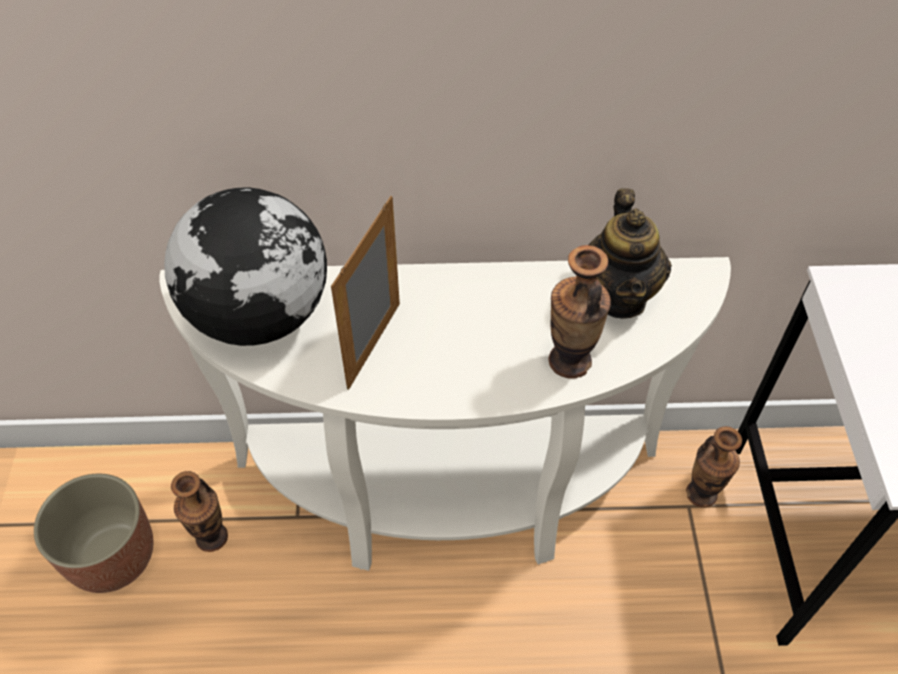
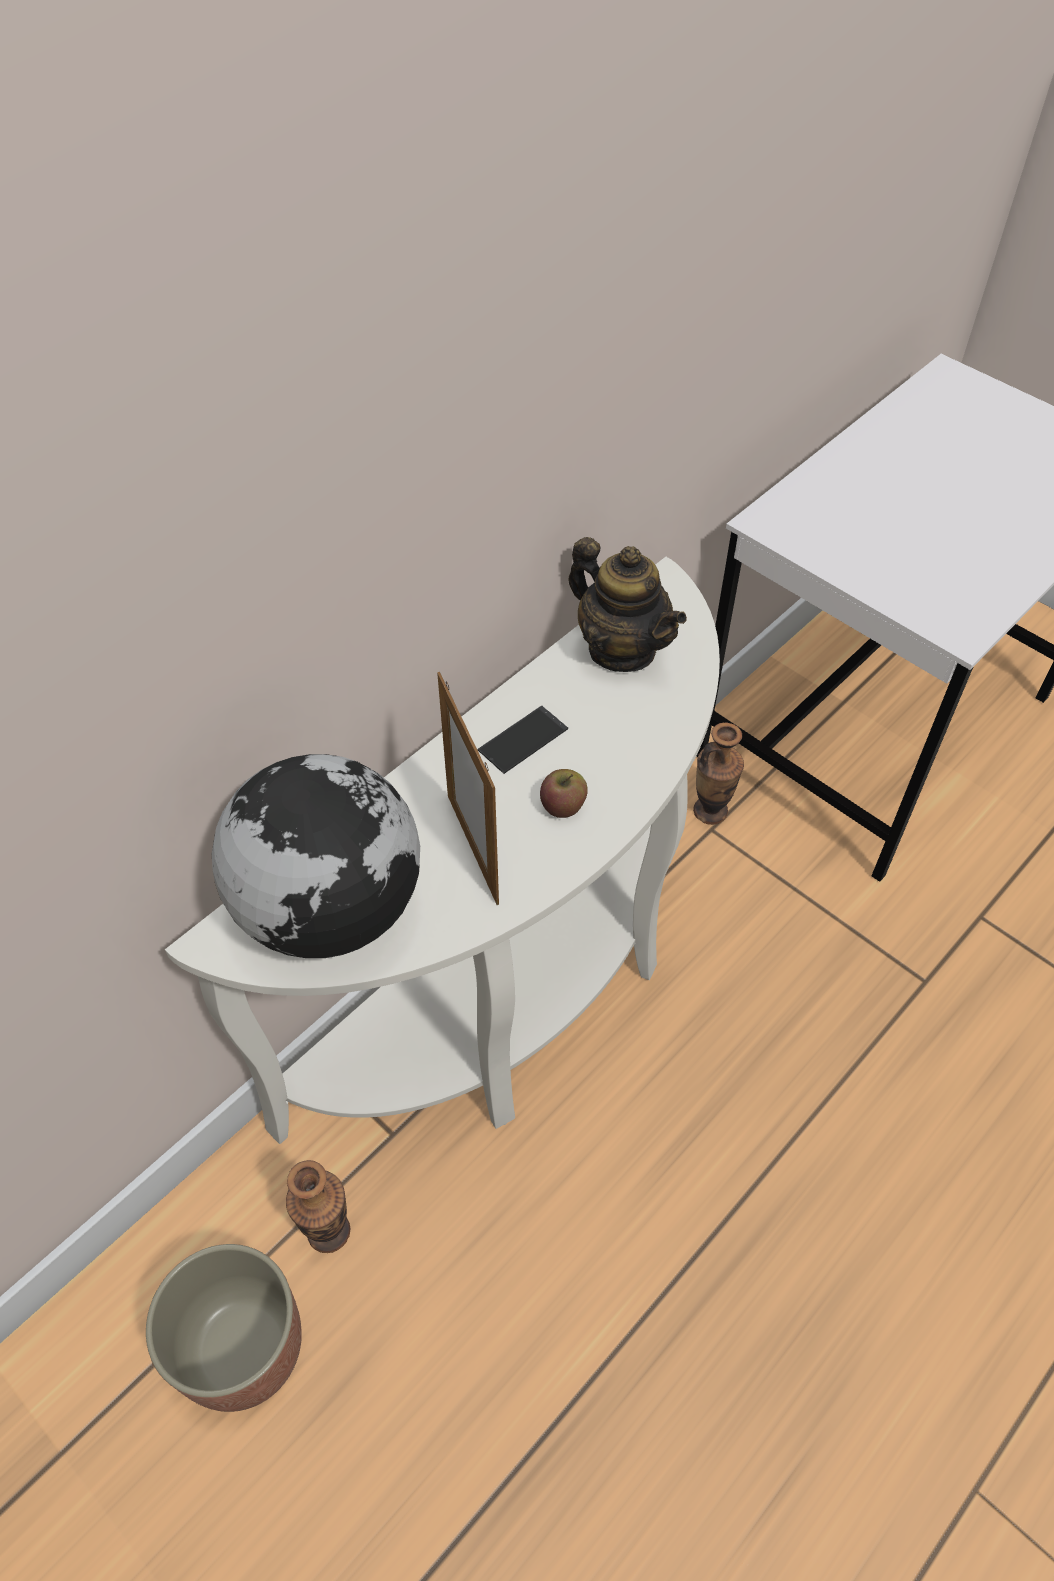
camera: 45 degrees left, 0 degrees up
vase [548,245,611,379] -> none
none -> phone [478,706,568,774]
none -> apple [540,769,588,818]

